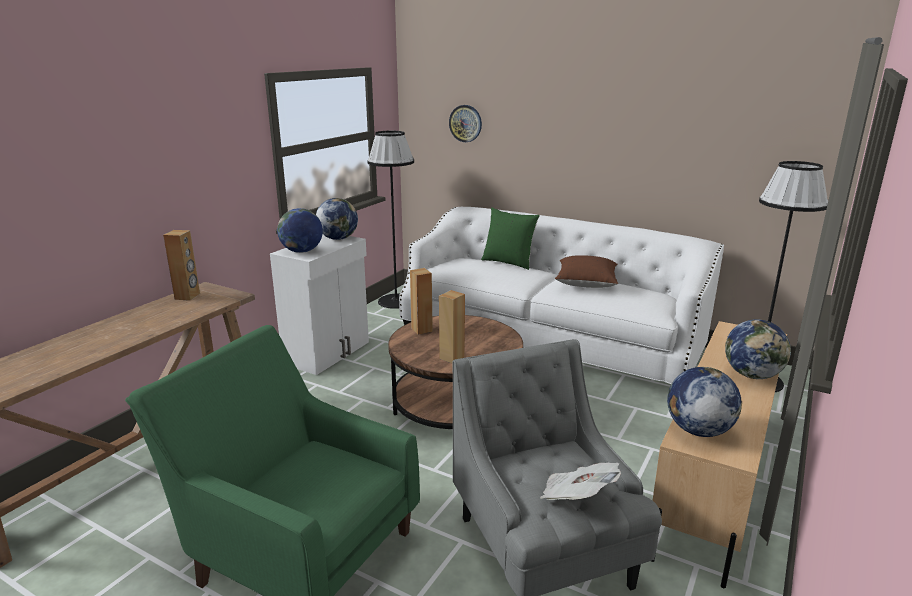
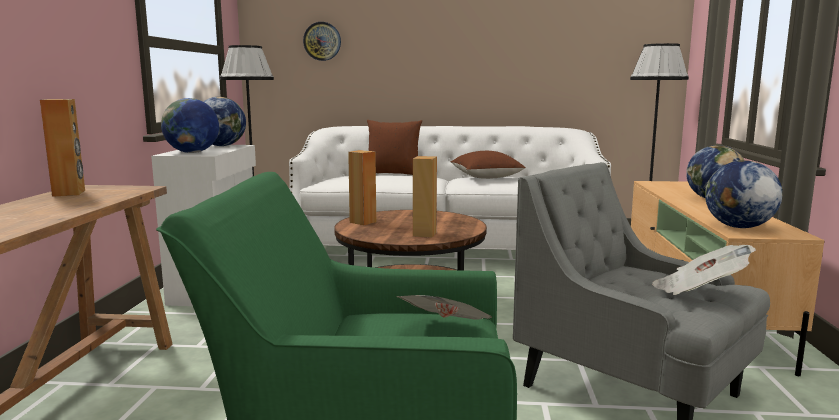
camera: 25 degrees left, 10 degrees down
green pillow [481,208,540,270] -> brown pillow [367,120,422,175]
none -> newspaper [395,295,493,320]

